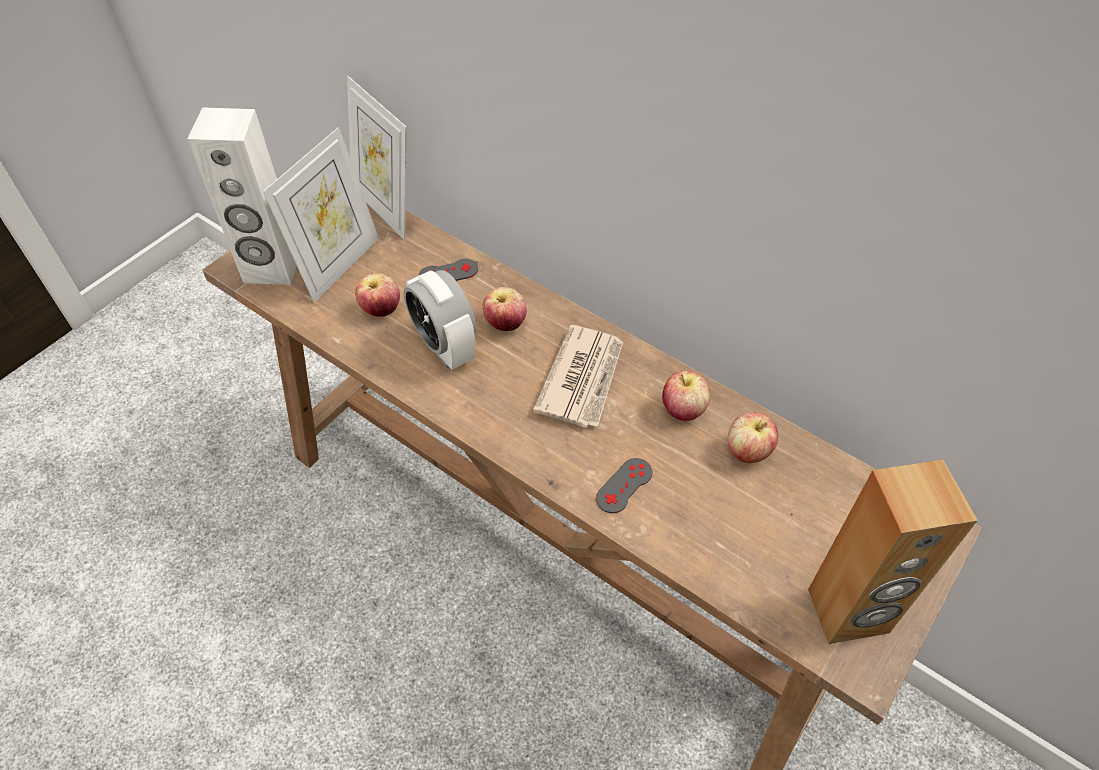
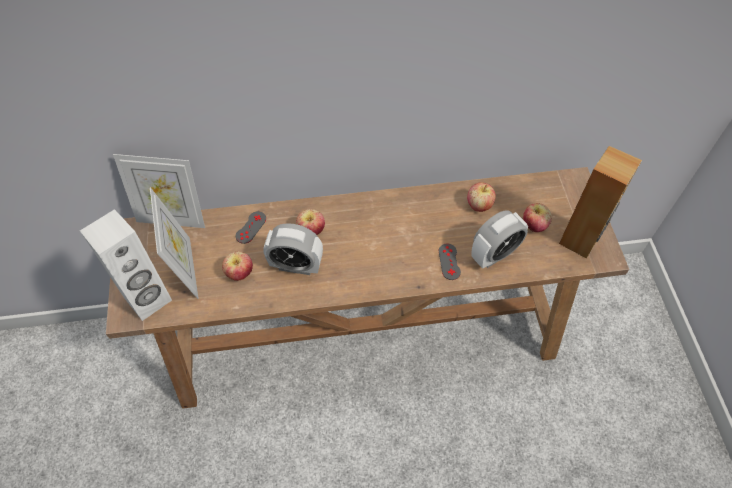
camera: 45 degrees left, 5 degrees up
newspaper [533,325,623,427] -> none
apple [662,371,710,421] -> apple moved to [523,203,552,232]
none -> alarm clock [471,210,528,269]

